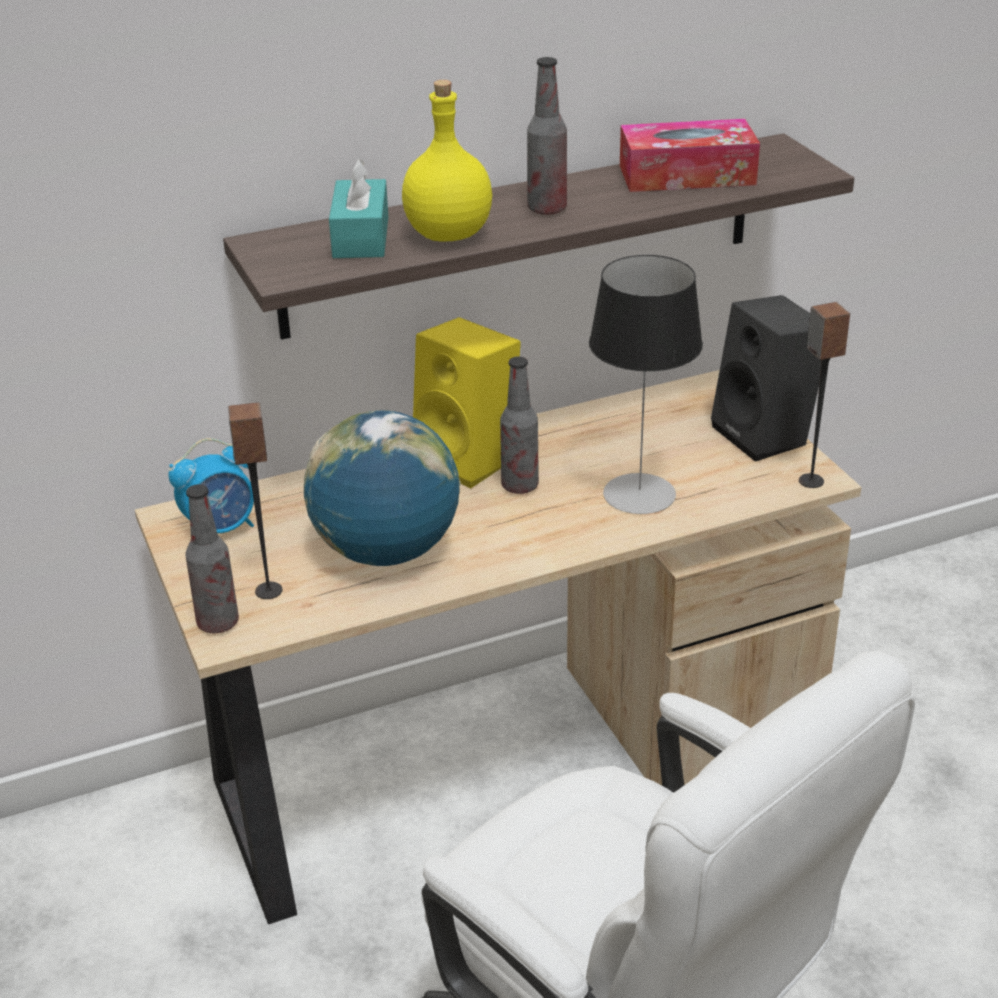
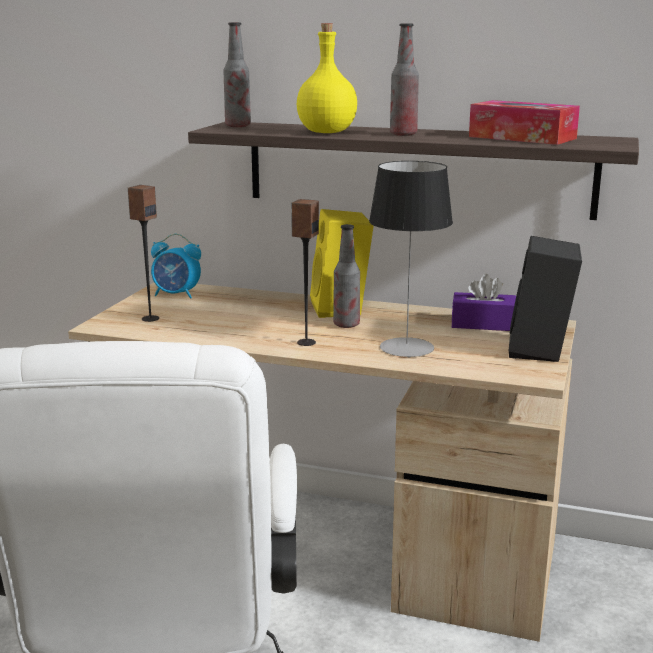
camera: 40 degrees right, 15 degrees down
bottle [185,484,239,633] -> bottle moved to [223,22,251,127]
globe [304,410,461,566] -> none
turquoise tissue box [329,159,388,258] -> none
speaker [799,302,850,488] -> speaker moved to [291,199,319,346]
none -> purple tissue box [452,274,516,331]

